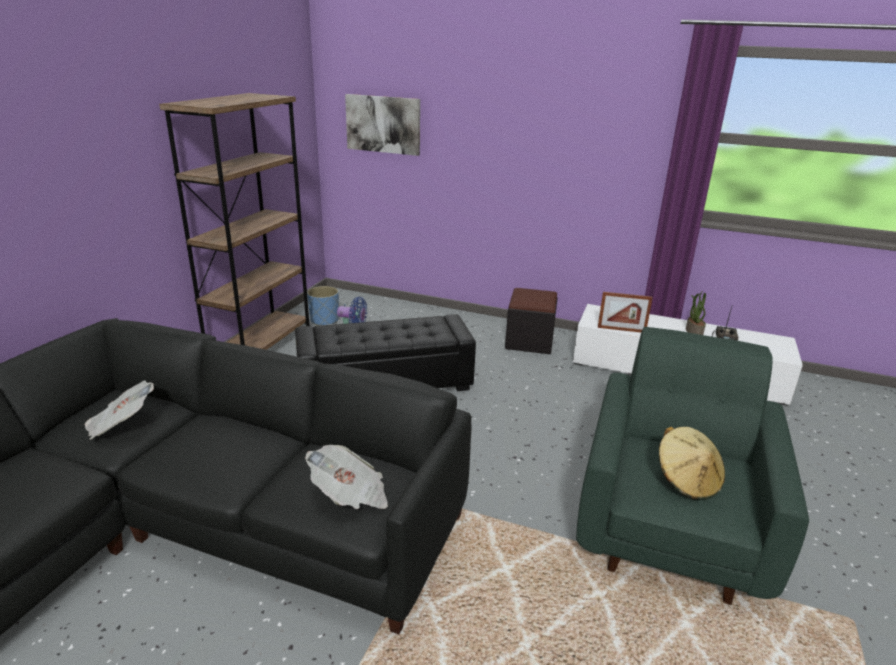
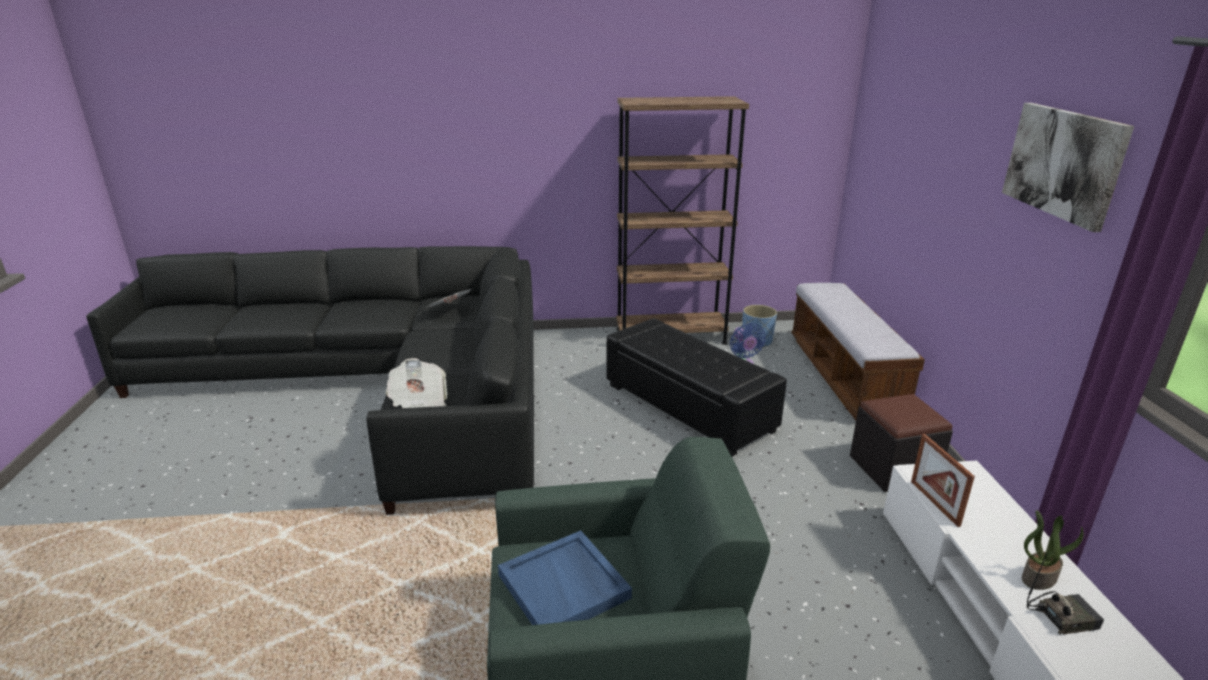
camera: 65 degrees right, 0 degrees up
picture [345,94,420,156] -> picture moved to [1002,103,1134,232]
beige hat [659,427,725,500] -> blue tray [498,531,632,625]
none -> bench [791,283,925,420]

